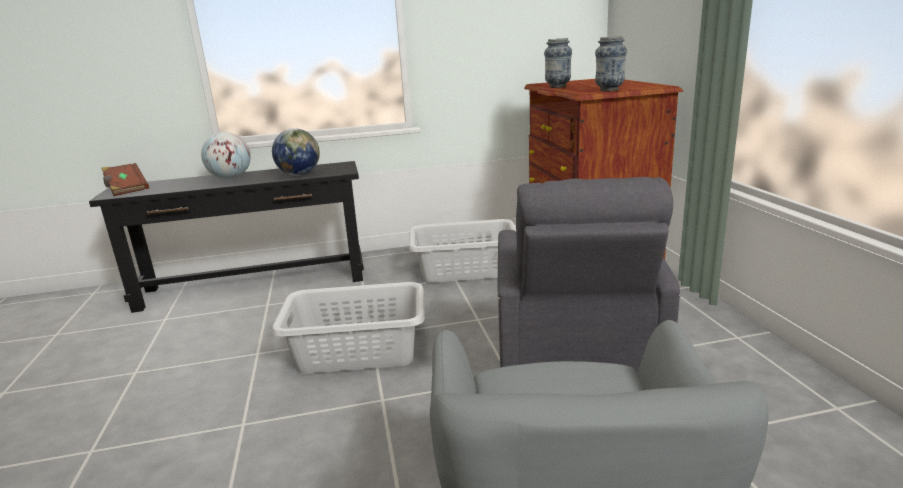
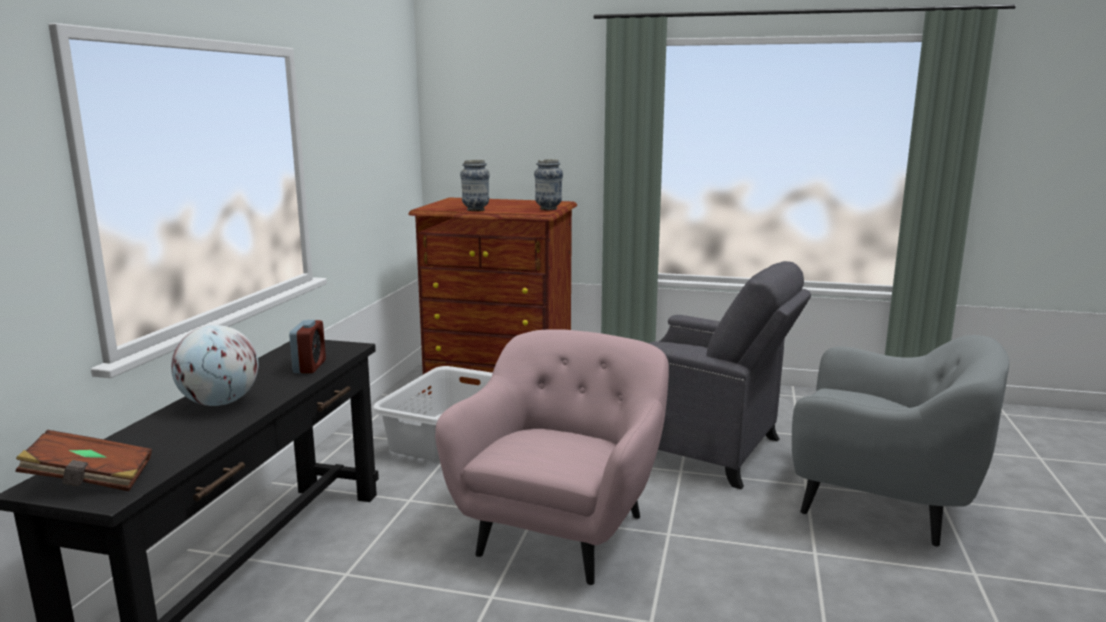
camera: 65 degrees left, 5 degrees down
globe [272,128,320,176] -> alarm clock [289,320,326,373]
grey laundry basket [272,282,425,374] -> pink armchair [435,329,669,585]

